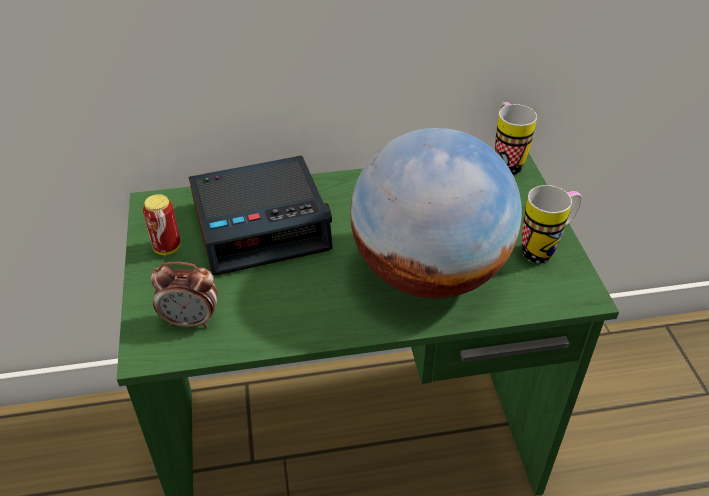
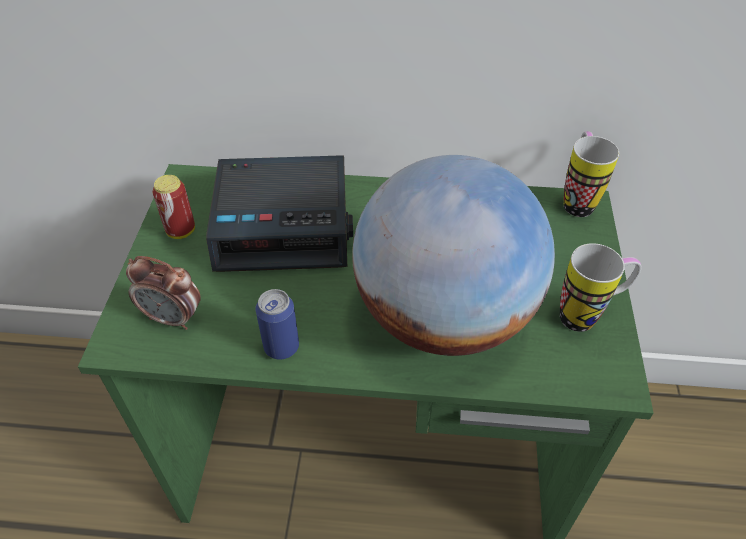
camera: 15 degrees right, 5 degrees up
none -> can [255,289,299,359]

